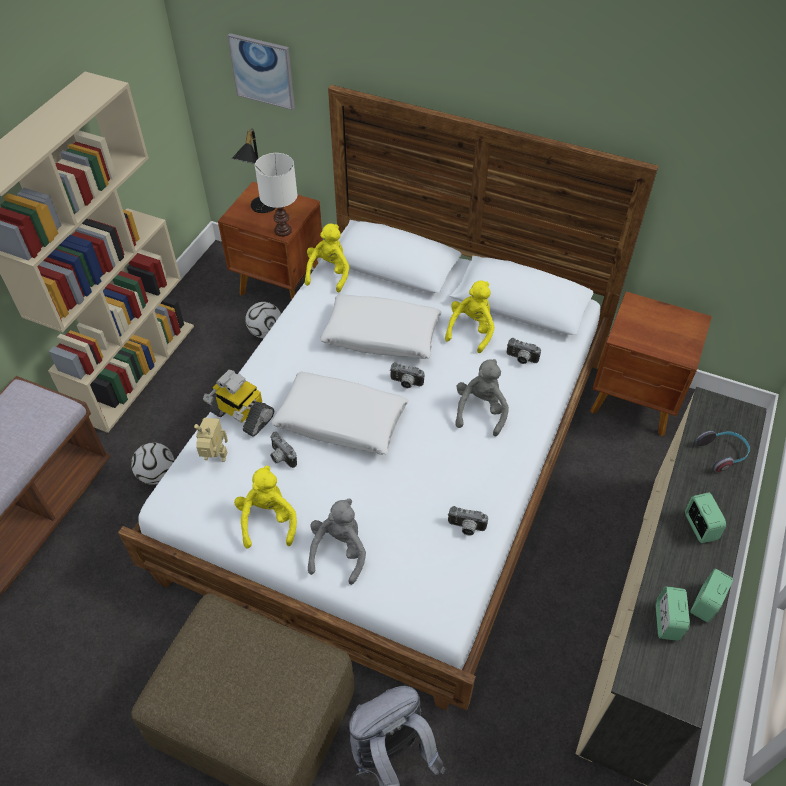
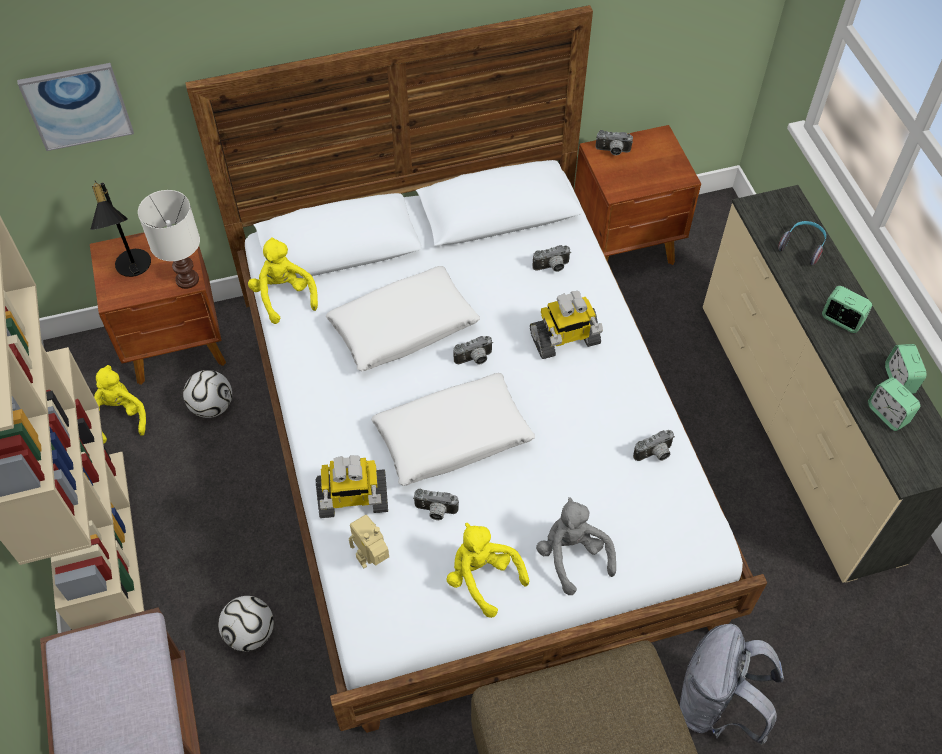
camera: 40 degrees left, 5 degrees up
yellow plush toy [445,281,495,353] -> yellow plush toy moved to [94,365,146,444]
grey plush toy [455,359,509,437] -> toy robot [530,291,603,359]
none -> camera [595,130,633,155]

